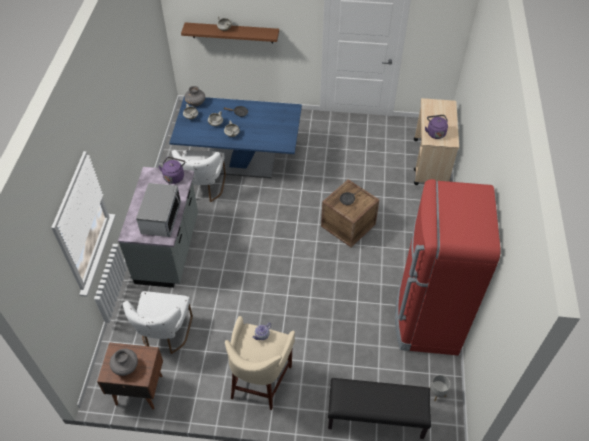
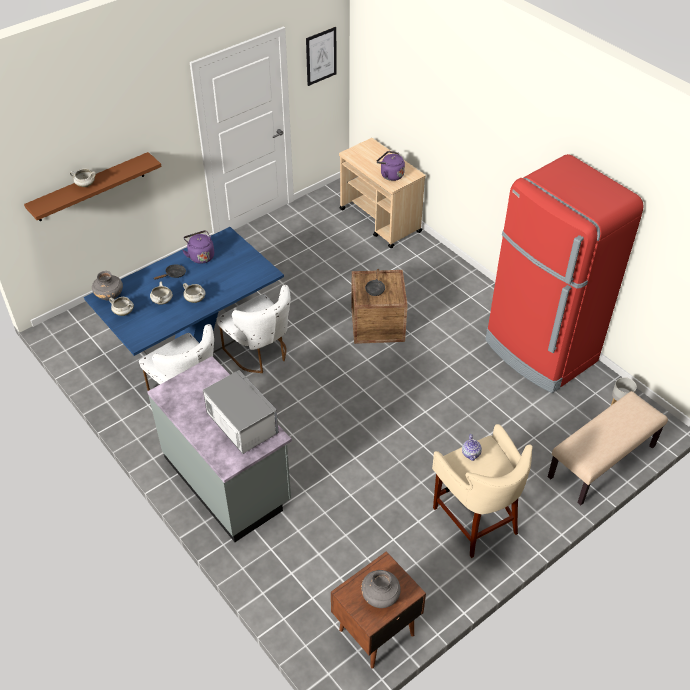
camera: 45 degrees left, 5 degrees down
white chair [123,291,193,354] -> white chair moved to [217,285,291,373]
purple kettle [158,157,185,184] -> purple kettle moved to [182,230,214,264]
black bench [328,378,431,439] -> beige bench [548,391,668,505]
none -> picture [306,27,337,86]

